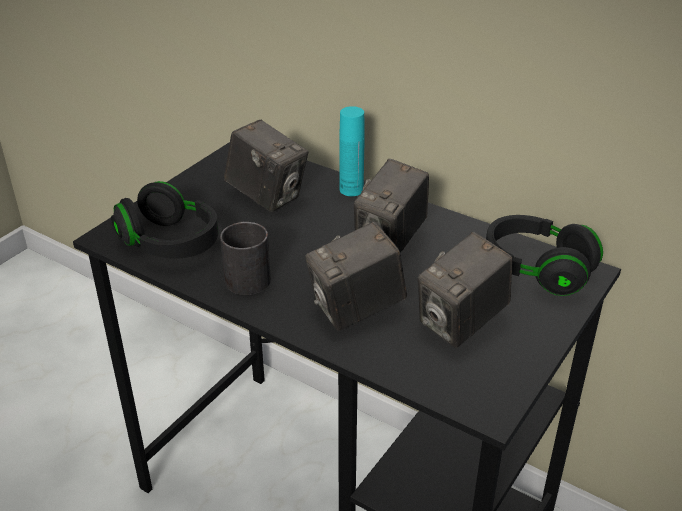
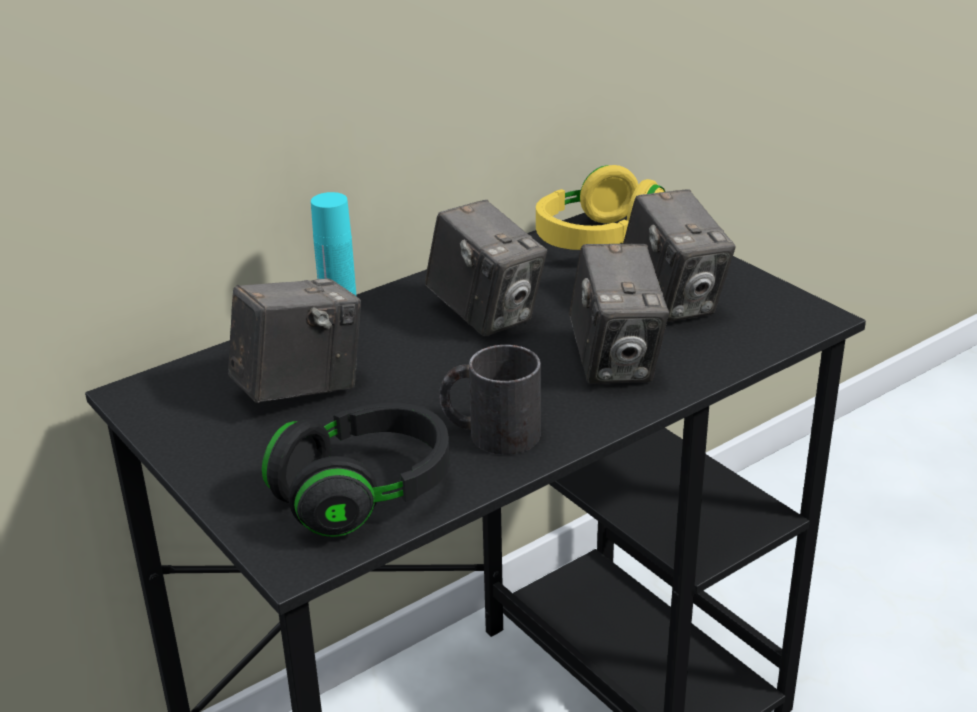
camera: 70 degrees left, 5 degrees down
black headphones [486,215,603,296] -> yellow headphones [536,165,665,250]

